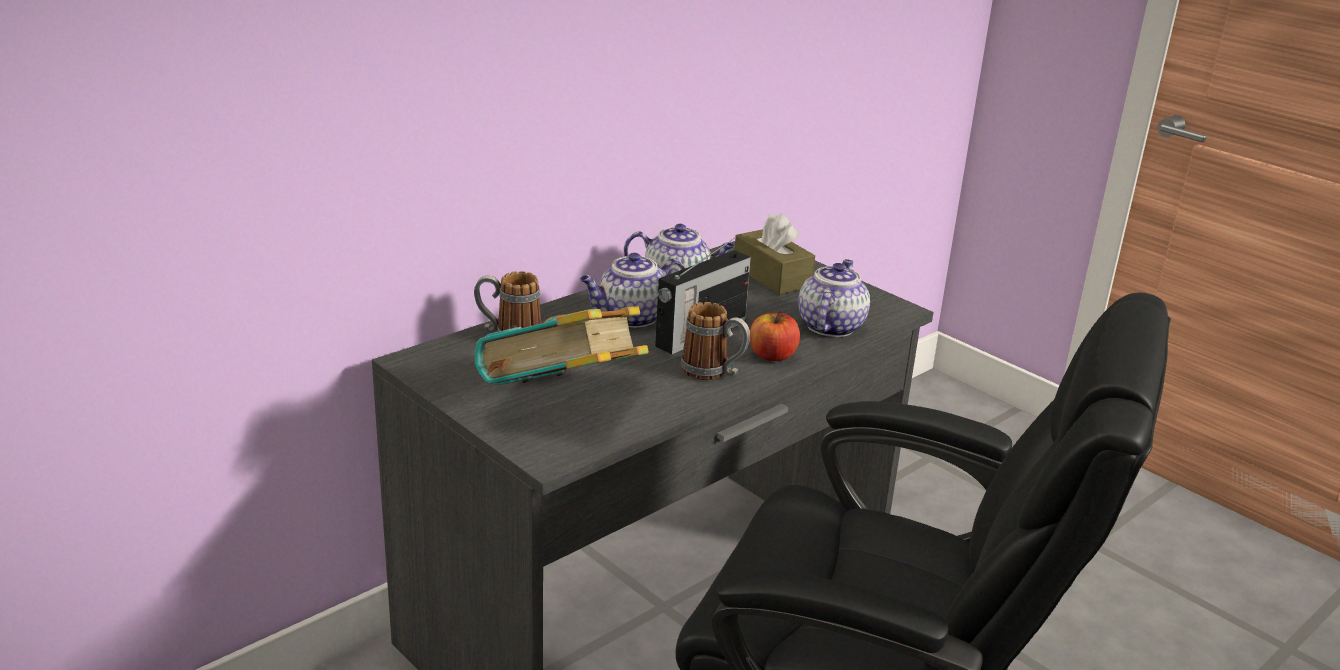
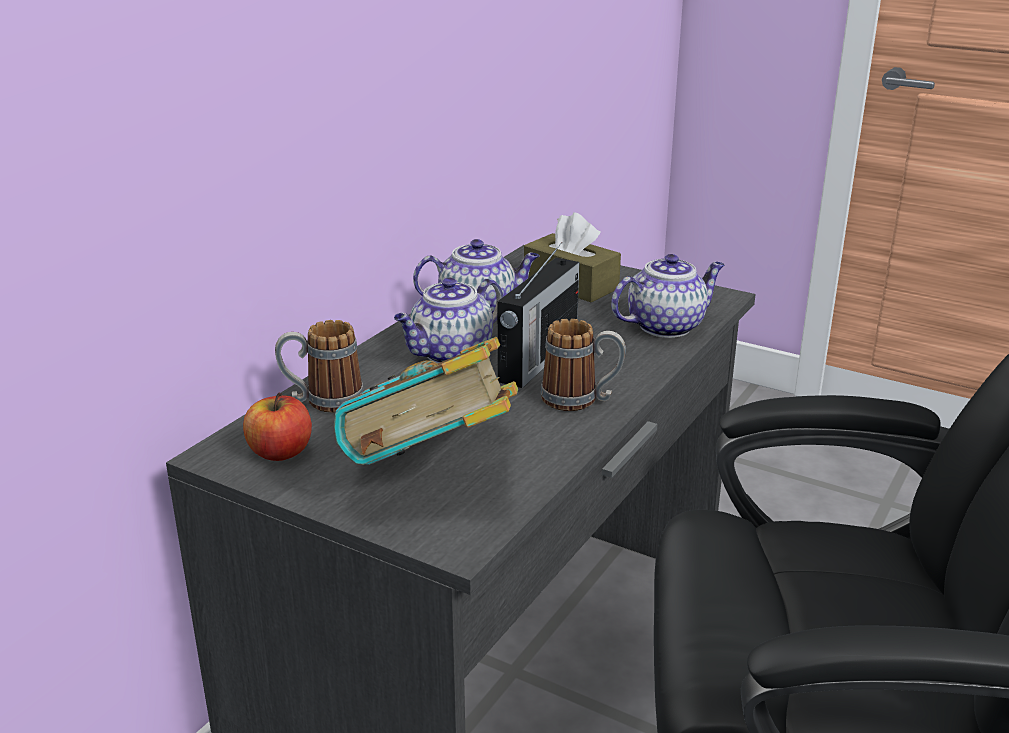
camera: 15 degrees left, 0 degrees up
apple [750,310,800,361] -> apple moved to [243,393,312,461]
teapot [798,259,870,337] -> teapot turned 60 degrees clockwise [611,254,724,338]

